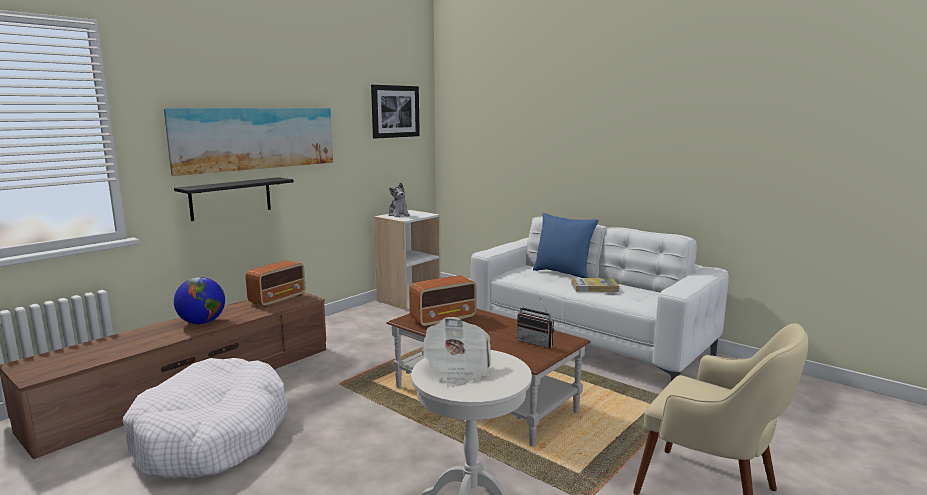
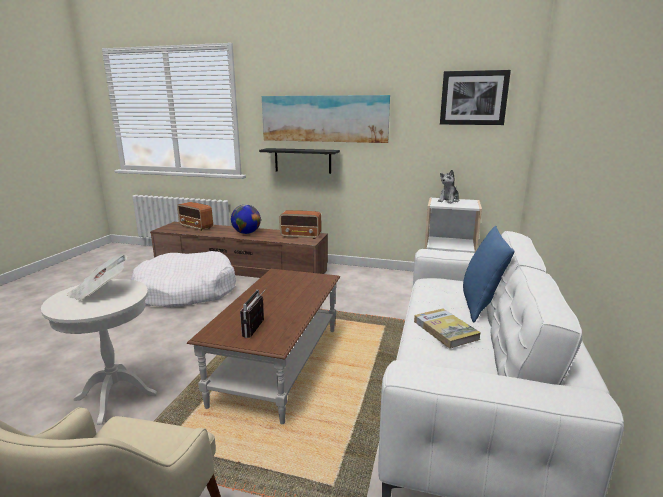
camera: 65 degrees right, 5 degrees up
radio [409,275,477,327] -> radio moved to [177,202,213,231]

